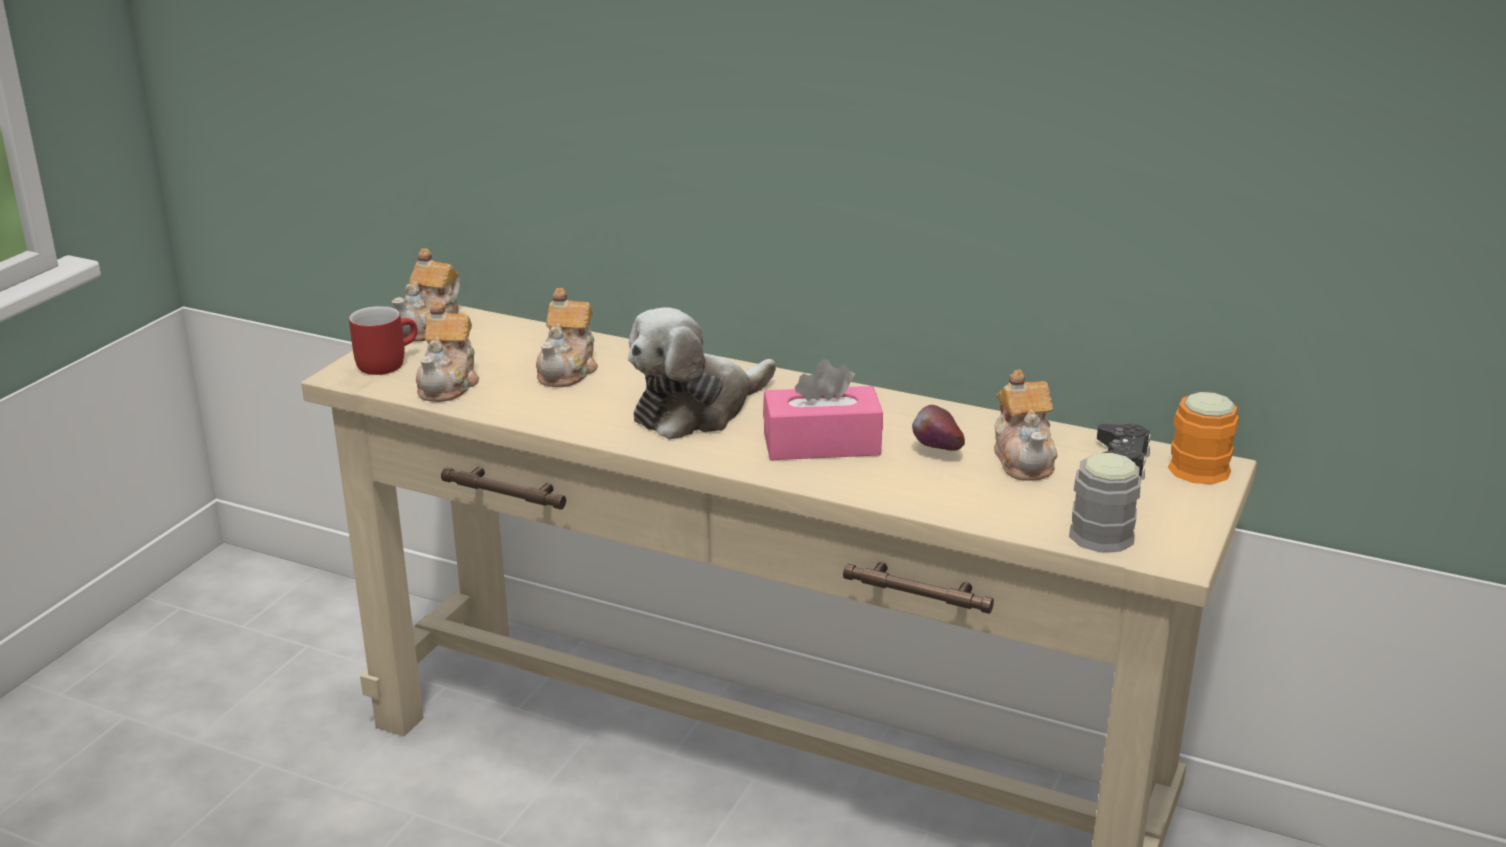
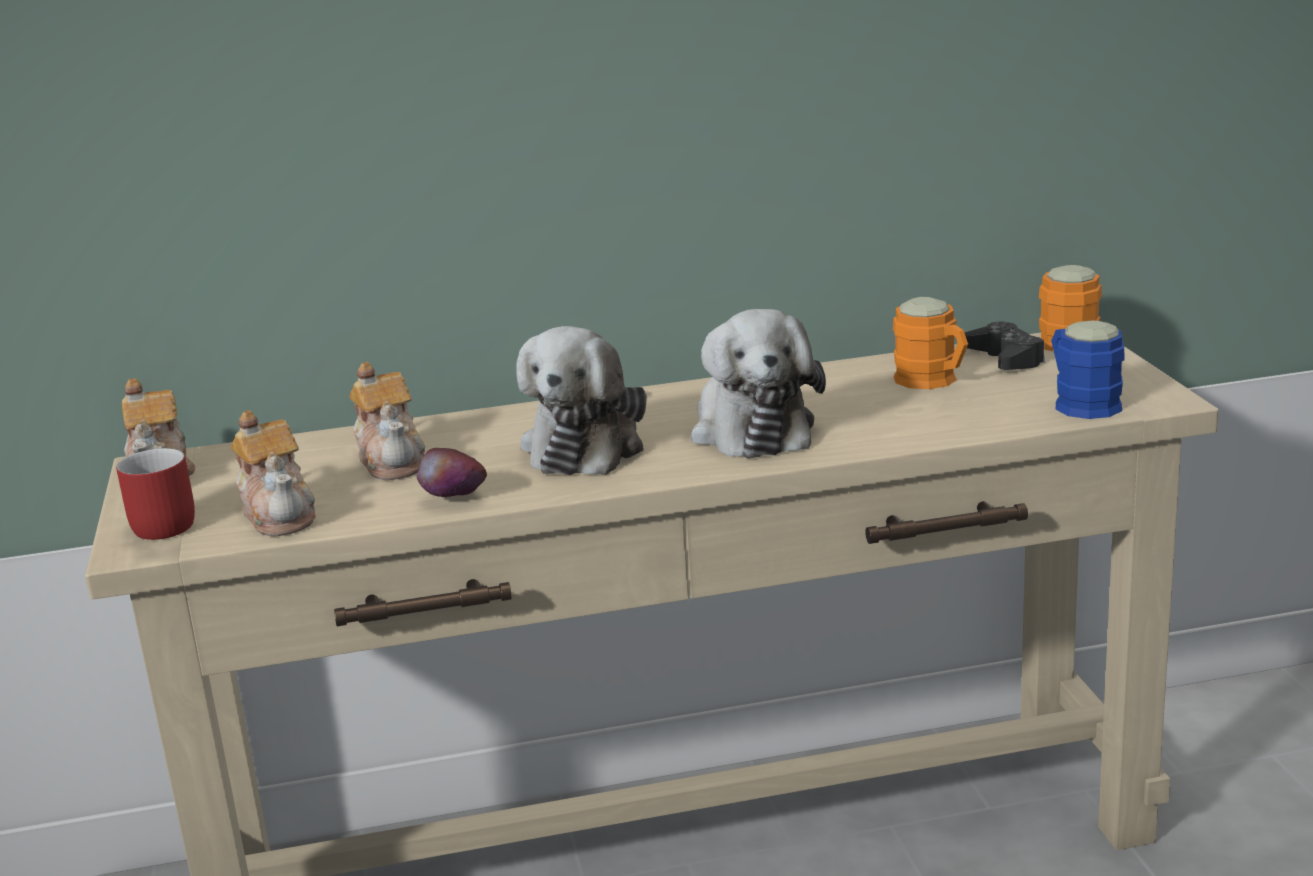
camera: 35 degrees left, 5 degrees down
pink tissue box [763,359,883,460] -> plush toy [691,309,826,459]
apple [912,405,965,451] -> apple moved to [417,448,487,497]
teapot [994,370,1058,481] -> orange mug [893,297,968,389]
grey mug [1069,453,1141,553] -> blue mug [1051,321,1125,419]

